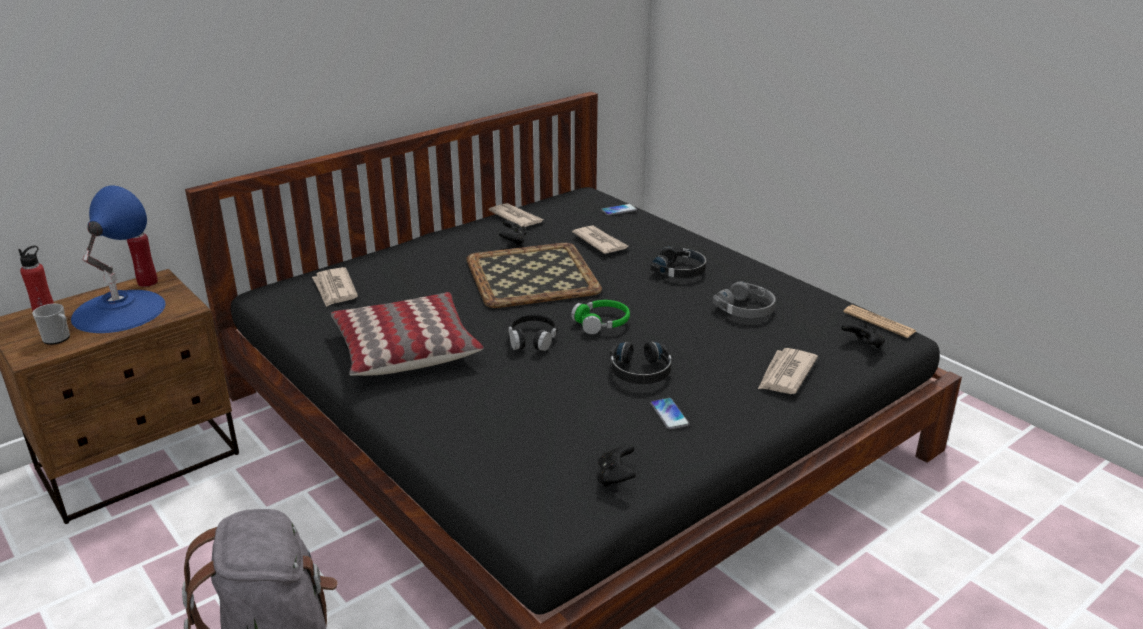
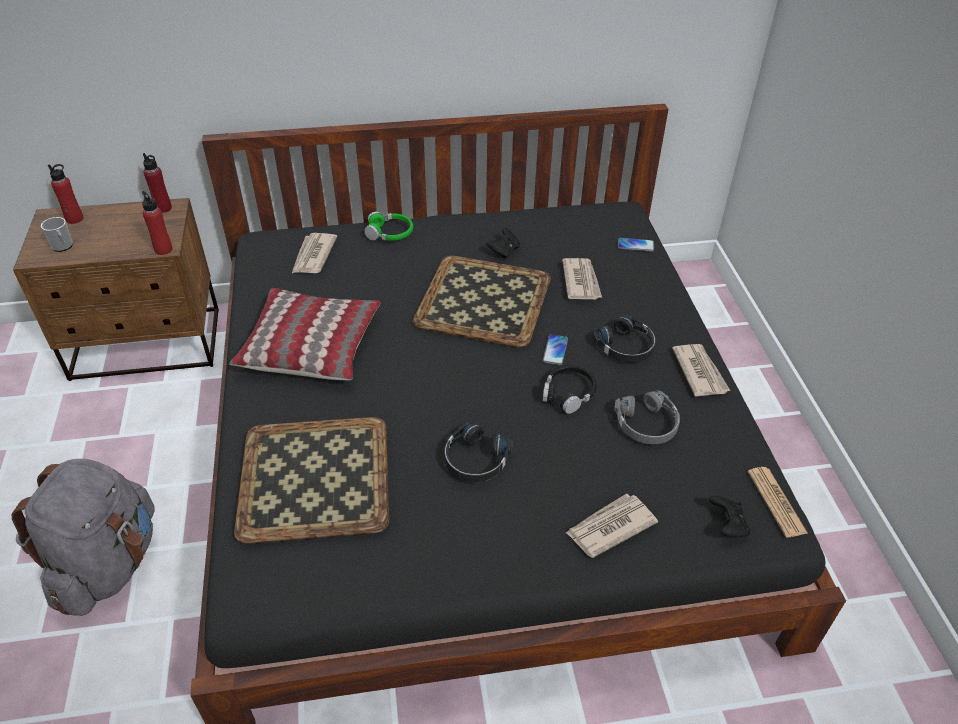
camera: 30 degrees right, 15 degrees up
blue table lamp [71,185,166,333] -> none
newspaper [489,203,544,227] -> newspaper moved to [672,344,730,396]
black headphones [508,314,558,351] -> black headphones moved to [543,365,597,414]
green headphones [571,300,630,334] -> green headphones moved to [364,211,413,241]
black game controller [598,444,636,487] -> none
phone [650,398,689,429] -> phone moved to [543,334,568,365]
none -> red bottle [142,191,173,255]
none -> tray [234,417,389,544]

